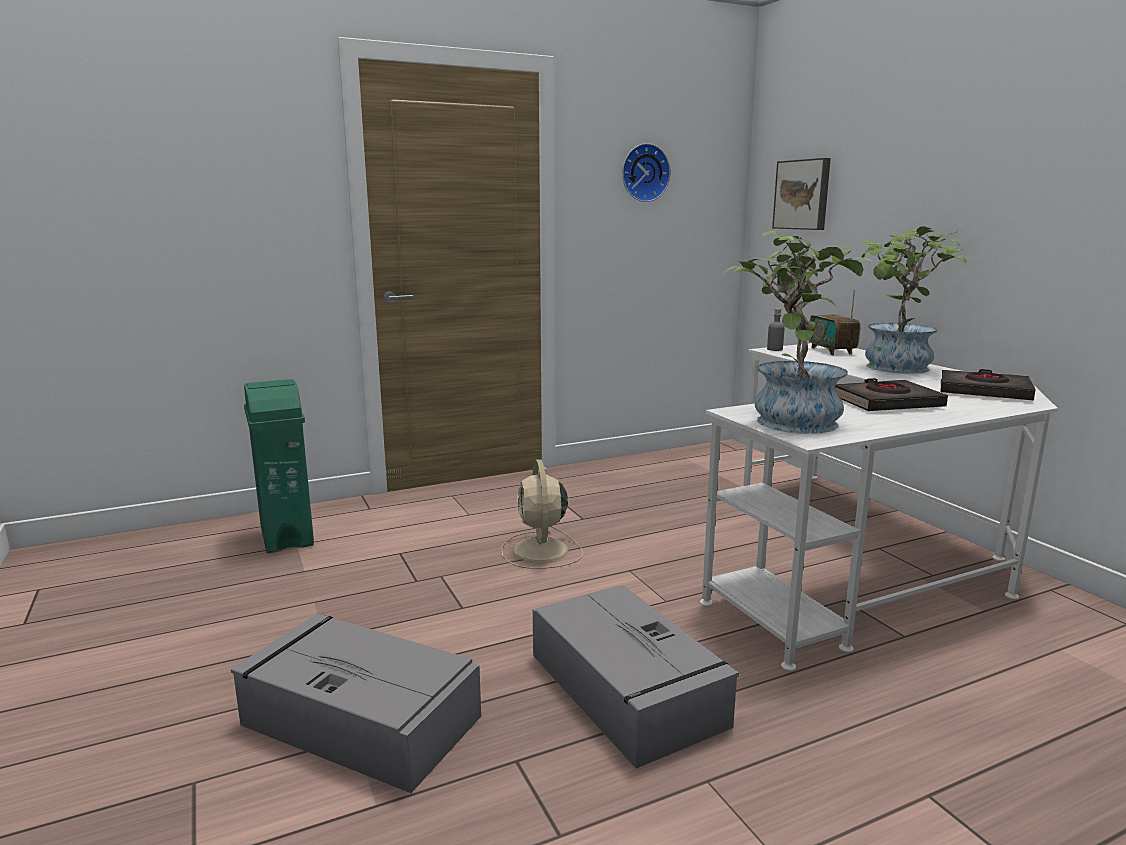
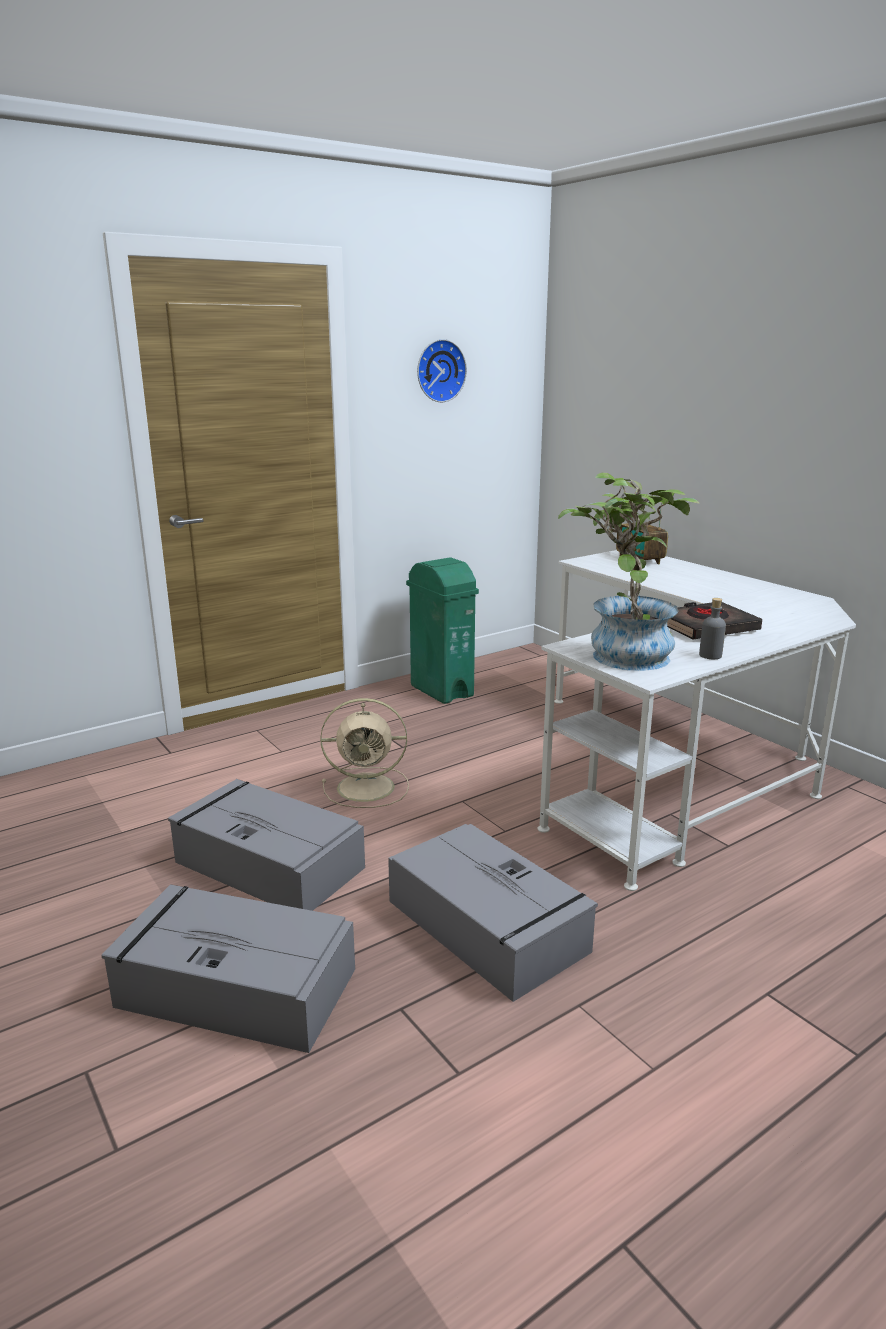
camera: 10 degrees left, 5 degrees up
green trash can [244,379,314,553] -> green trash can moved to [406,558,479,704]
beige fan [501,459,583,569] -> beige fan turned 75 degrees counterclockwise [320,698,409,808]
grey bottle [767,308,785,351] -> grey bottle moved to [699,598,726,659]
picture [772,158,831,230] -> none
potted plant [862,226,967,374] -> none
black book [941,369,1036,400] -> none
none -> grey storage box [168,779,365,911]

